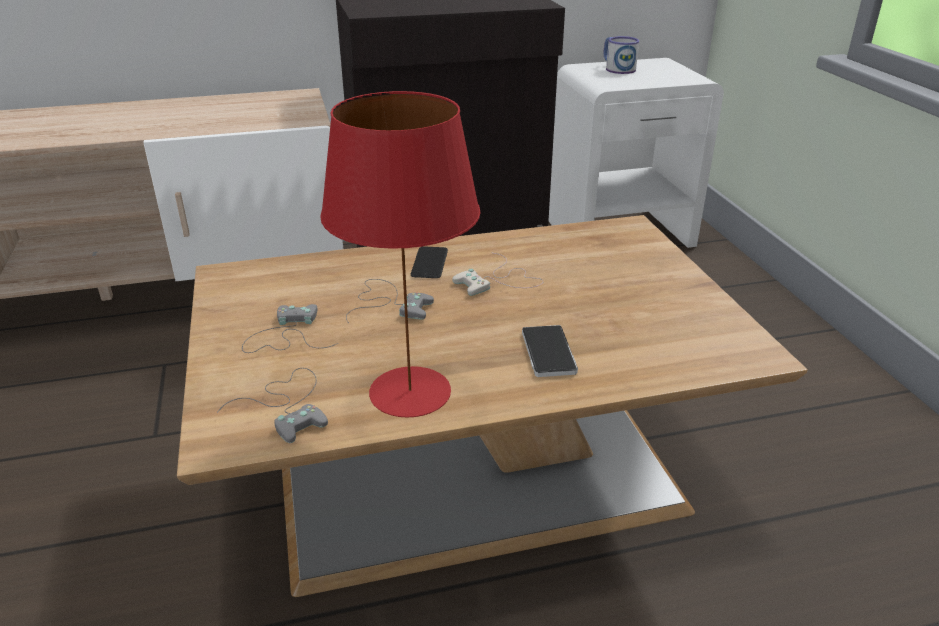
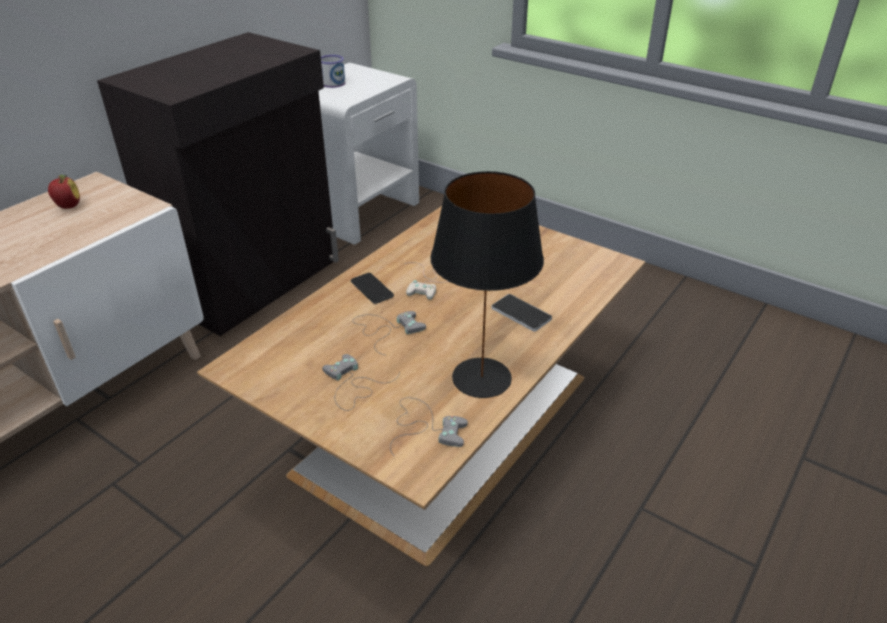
camera: 40 degrees left, 5 degrees up
red table lamp [320,91,480,418] -> black table lamp [430,171,544,398]
none -> apple [48,175,80,209]

